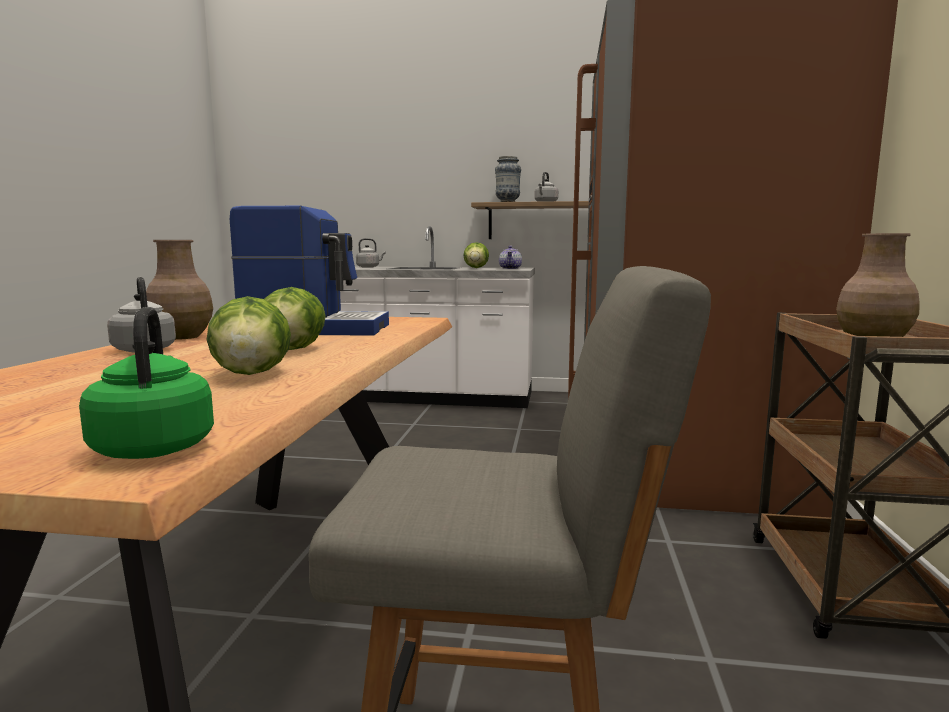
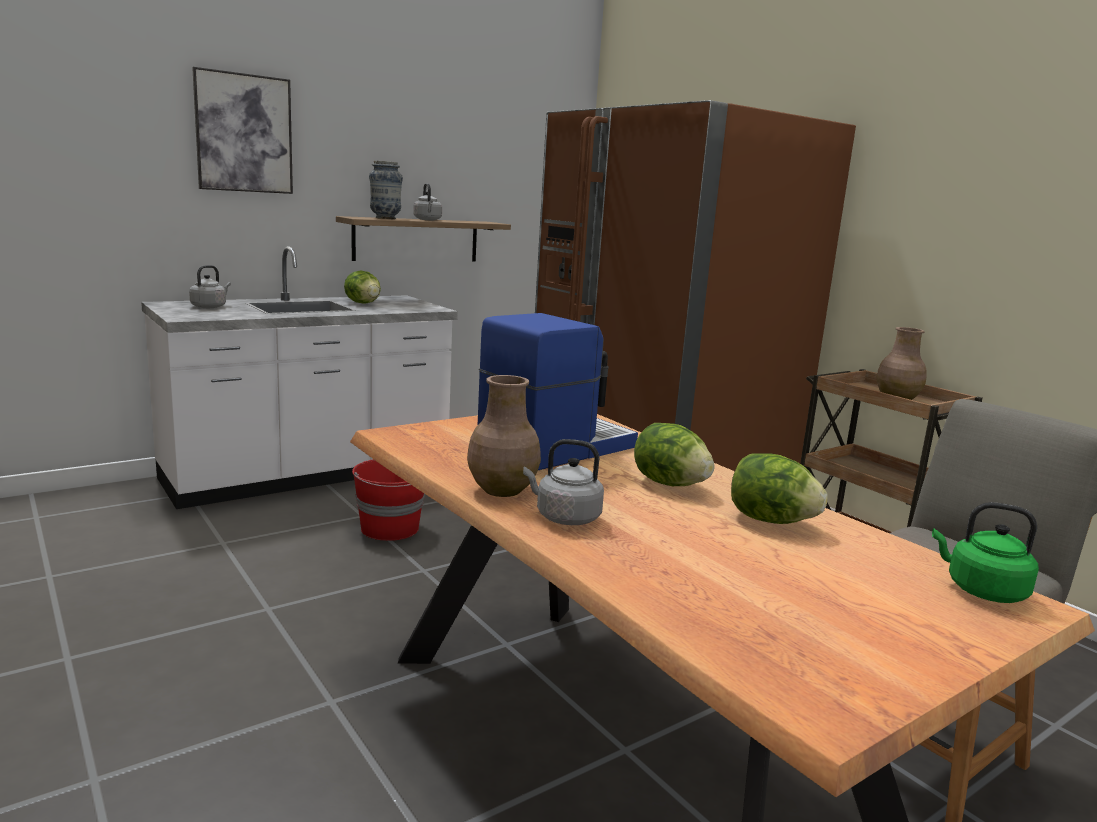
camera: 45 degrees left, 5 degrees up
teapot [499,246,522,269] -> none
none -> picture [192,67,293,194]
none -> red bucket [352,459,425,541]

